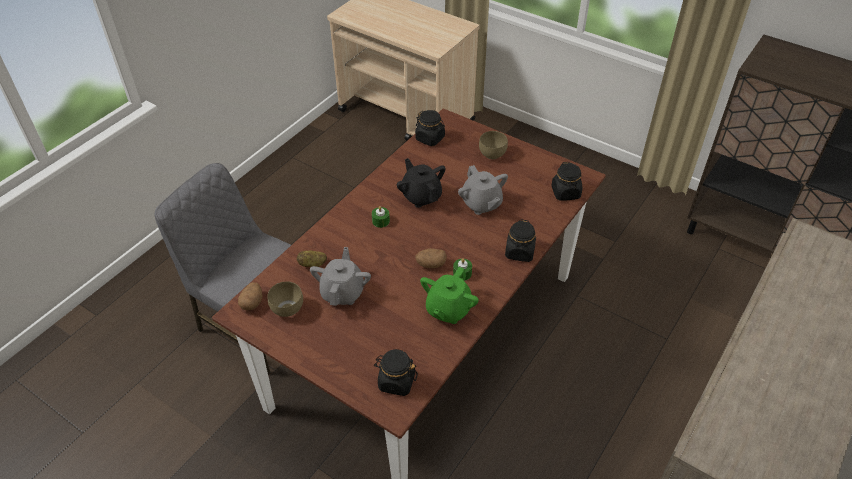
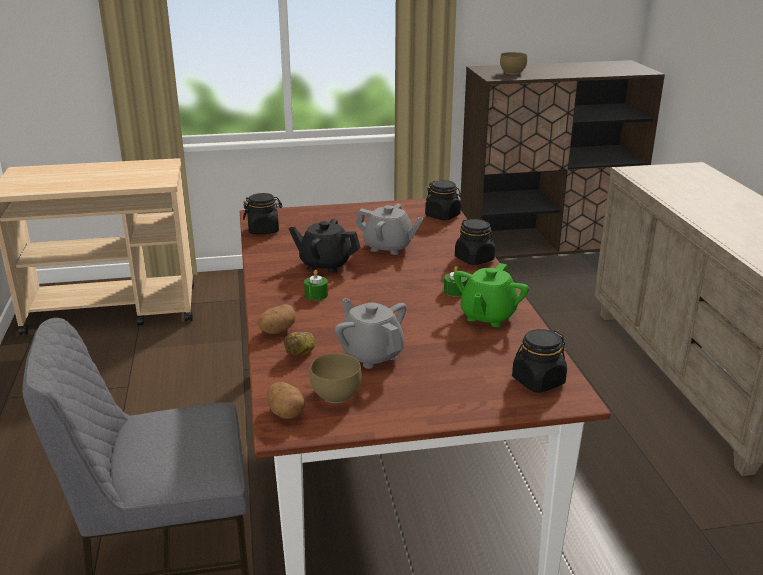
camera: 45 degrees left, 20 degrees down
potato [415,248,447,268] -> potato moved to [258,304,296,334]
green teapot [420,267,479,324] -> green teapot turned 45 degrees clockwise [453,263,529,327]
brown bowl [479,131,508,159] -> brown bowl moved to [500,52,527,74]

